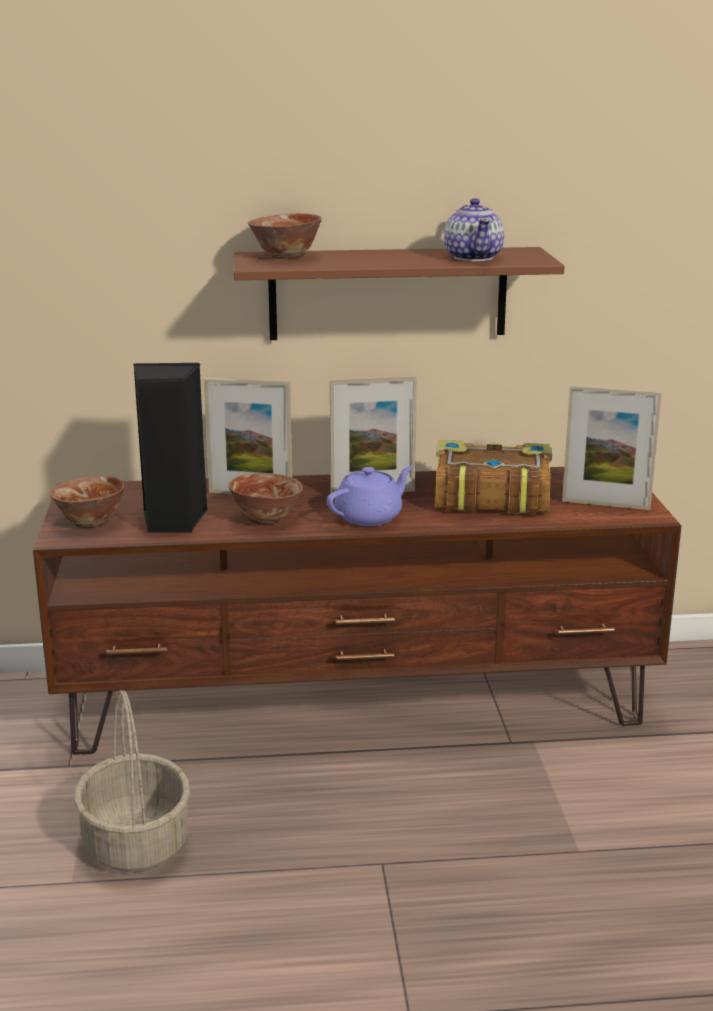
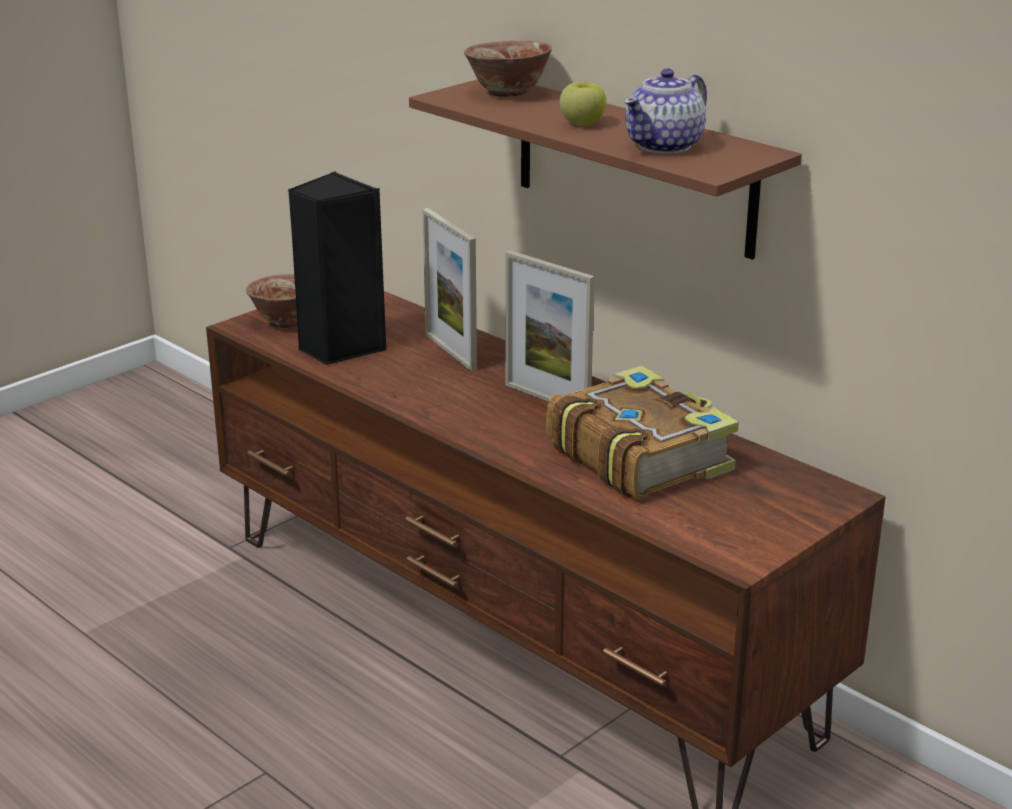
camera: 50 degrees right, 5 degrees up
basket [74,690,190,872] -> none
bowl [228,473,303,524] -> none
purple teapot [327,466,413,526] -> none
picture frame [562,385,662,510] -> none
none -> apple [560,82,606,126]

